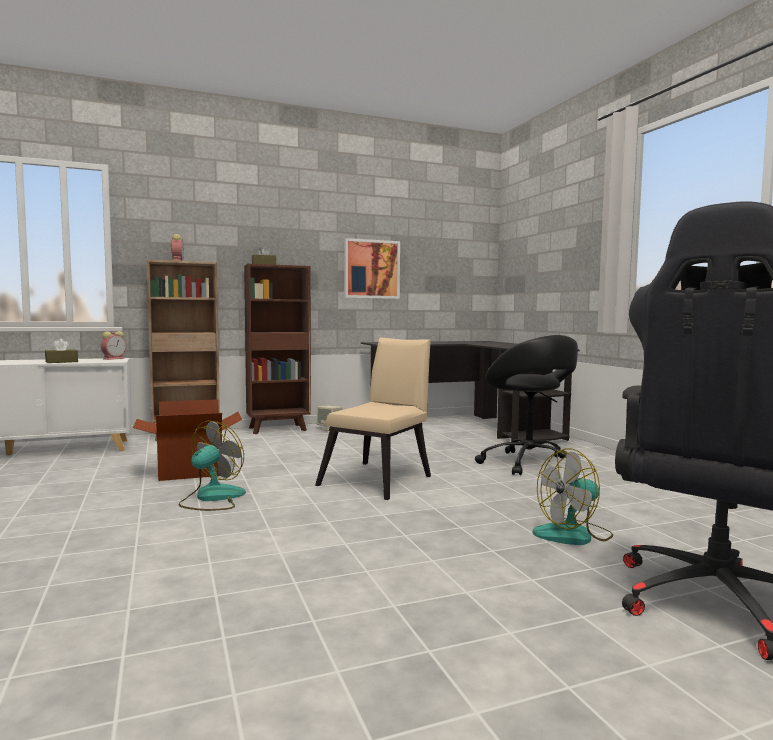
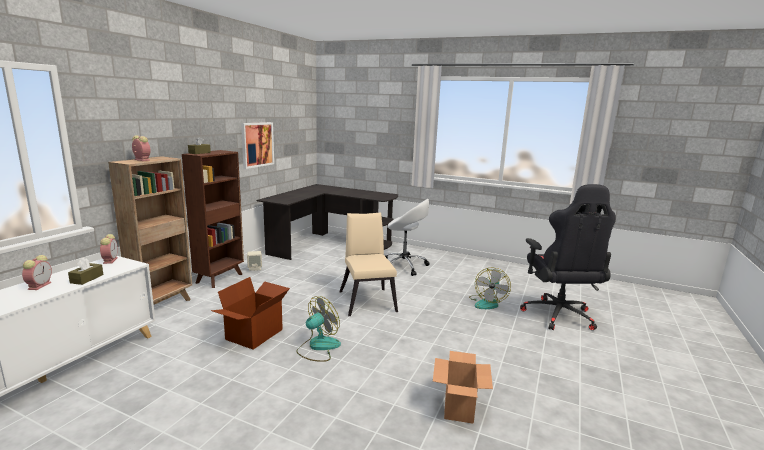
camera: 45 degrees left, 10 degrees up
fan [178,421,246,511] -> fan turned 60 degrees clockwise [296,296,341,362]
black office chair [475,335,578,475] -> white office chair [385,199,430,276]
none -> alarm clock [22,255,52,290]
none -> cardboard box [433,351,493,424]

